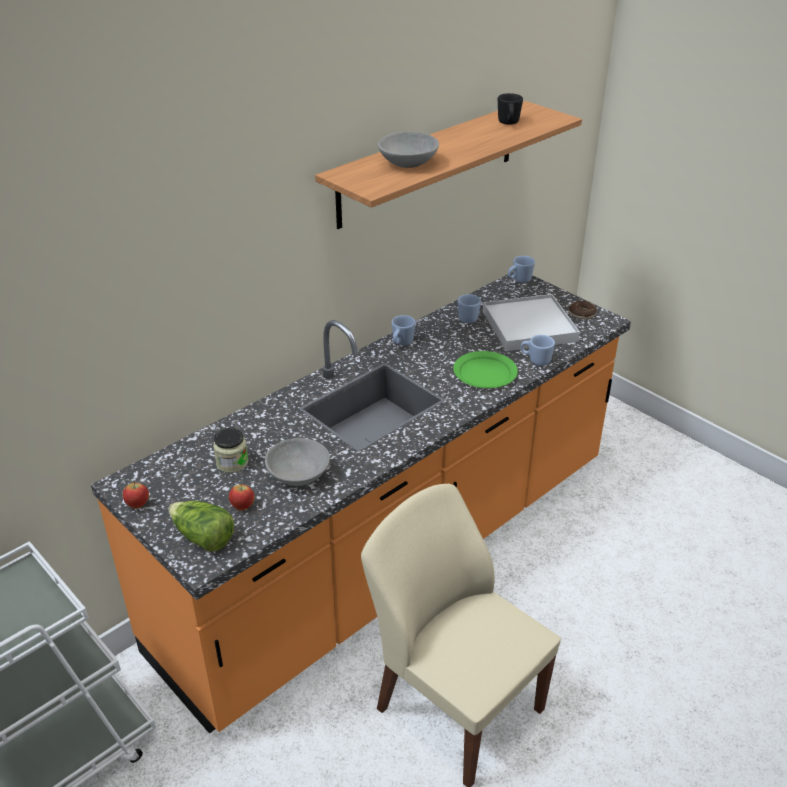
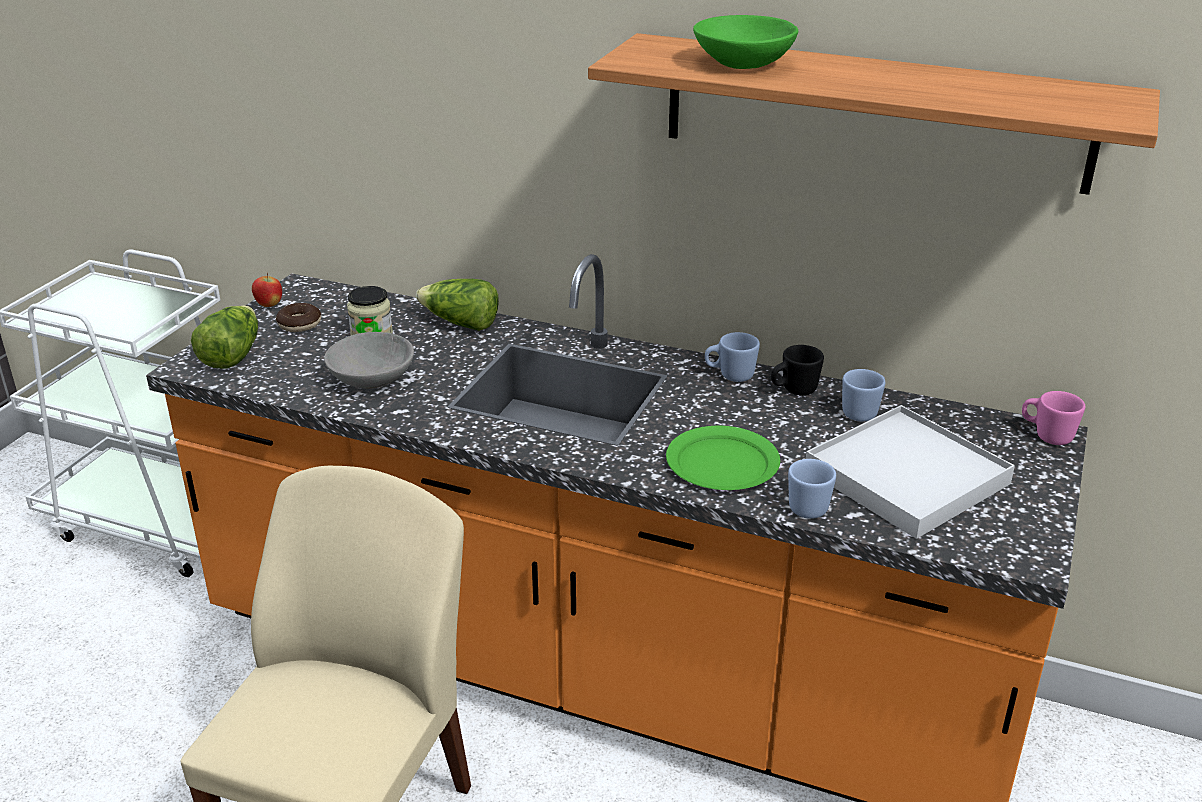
camera: 65 degrees right, 5 degrees down
apple [229,483,255,511] -> none
grey bowl [378,131,439,168] -> green bowl [693,15,798,69]
black mug [498,93,523,125] -> black mug moved to [771,345,824,395]
blue mug [508,256,535,283] -> pink mug [1022,391,1085,445]
donut [569,301,597,320] -> donut moved to [276,303,321,332]
none -> lettuce [416,279,499,331]

